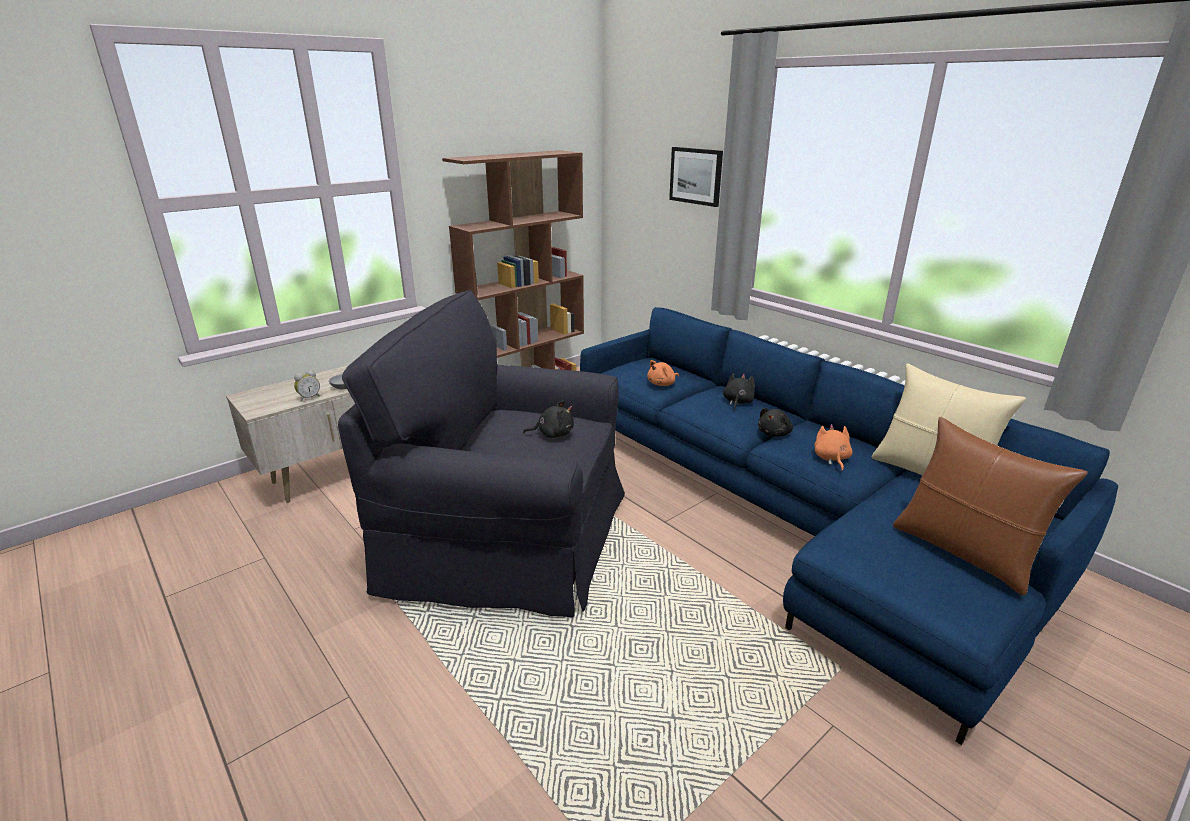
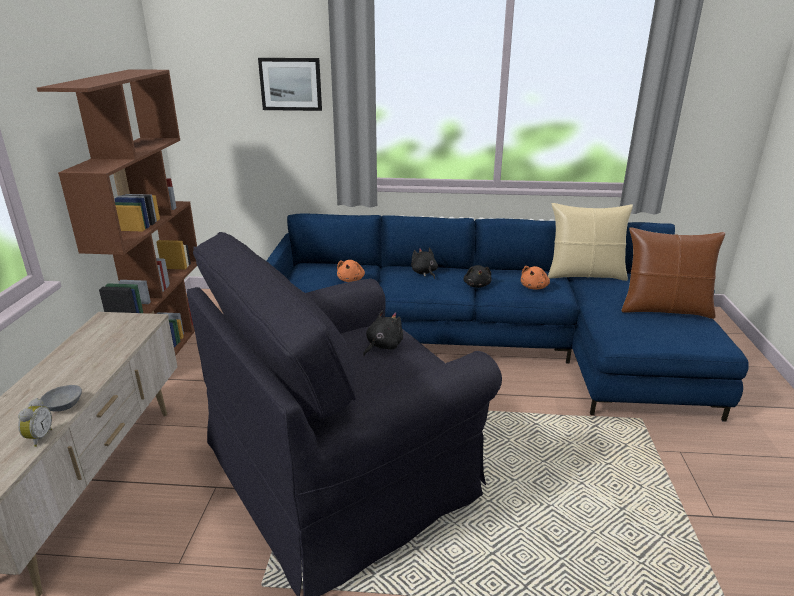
camera: 45 degrees left, 0 degrees up
orange plush toy [814,424,852,471] -> orange plush toy turned 105 degrees counterclockwise [521,266,550,289]

